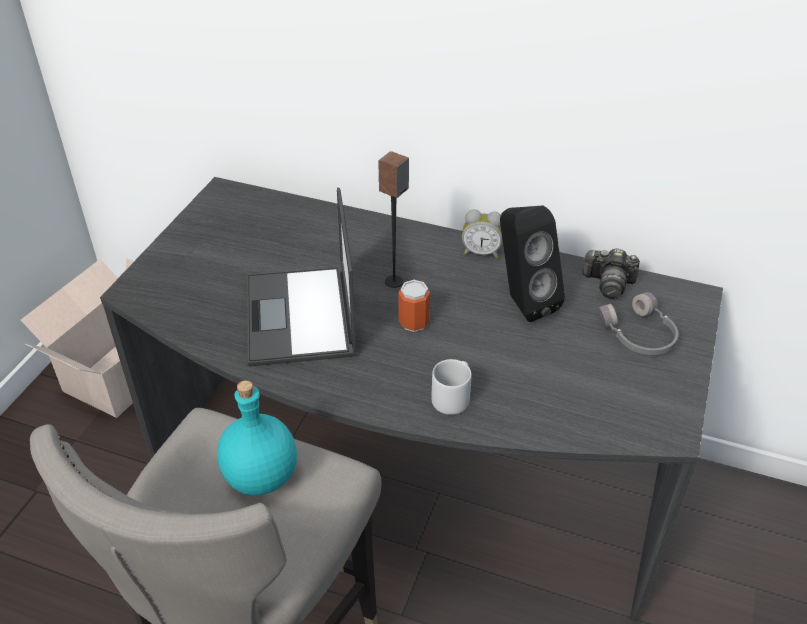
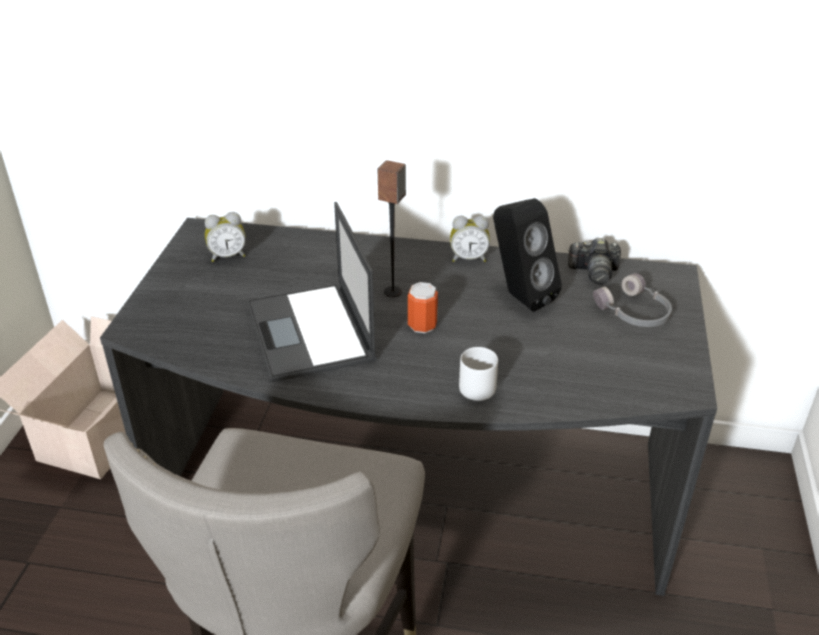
camera: 10 degrees left, 5 degrees down
turquoise bottle [217,380,297,495] -> none
none -> alarm clock [205,212,246,262]

